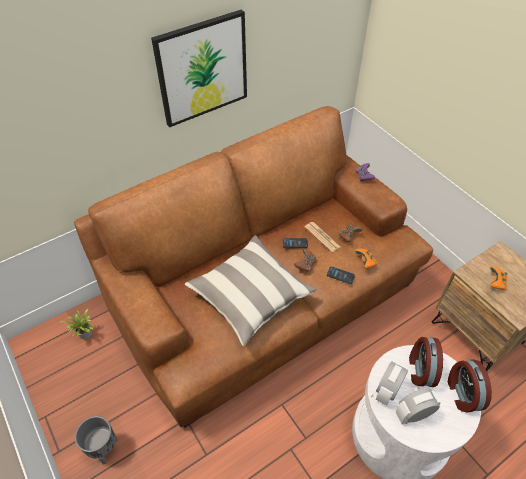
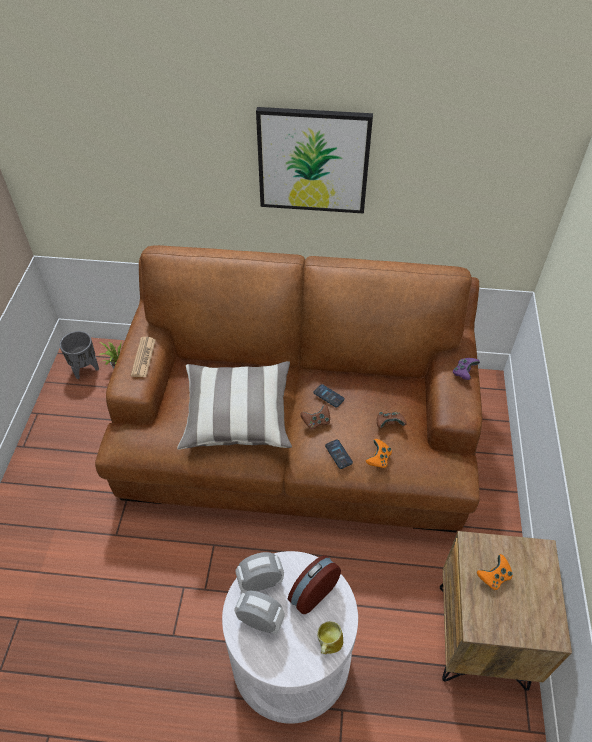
camera: 40 degrees right, 0 degrees up
grey planter [75,416,118,464] -> grey planter moved to [60,331,99,379]
newspaper [305,222,340,252] -> newspaper moved to [131,337,156,377]
alarm clock [448,359,492,413] -> mug [317,621,343,654]

